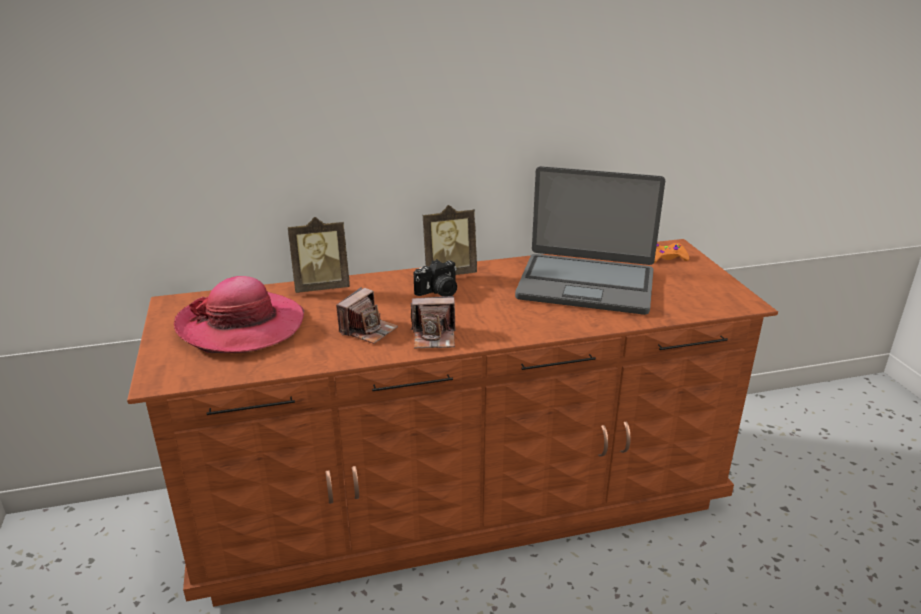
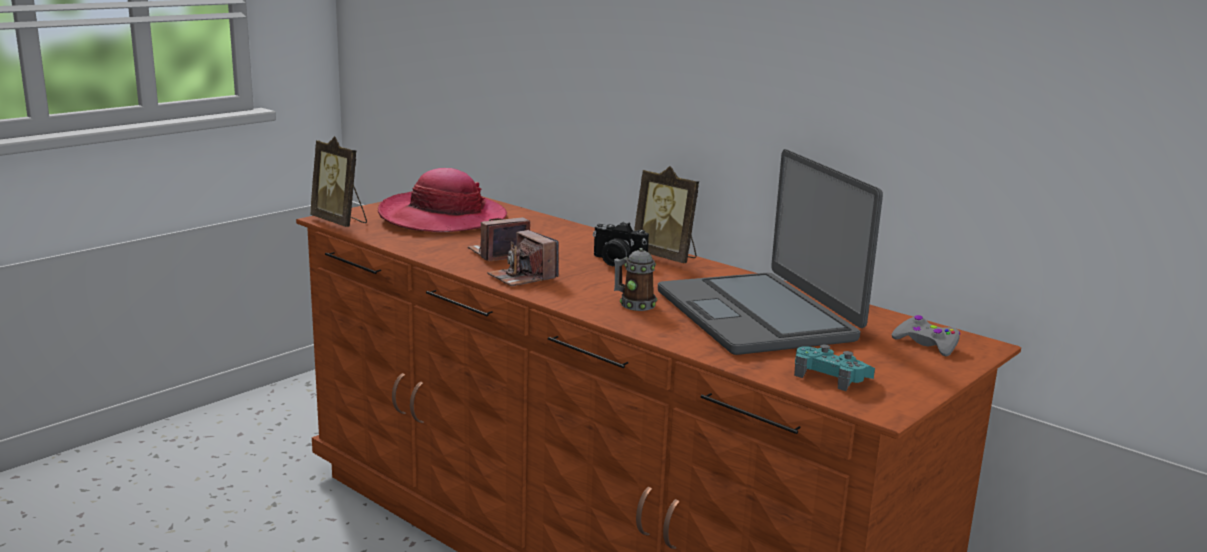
camera: 55 degrees right, 10 degrees down
picture frame [288,217,350,293] -> picture frame moved to [310,136,367,227]
camera [336,287,398,344] -> camera turned 150 degrees clockwise [468,217,530,261]
orange game controller [654,243,689,263] -> grey game controller [892,315,960,356]
none -> mug [614,248,657,311]
none -> turquoise game controller [794,345,875,391]

